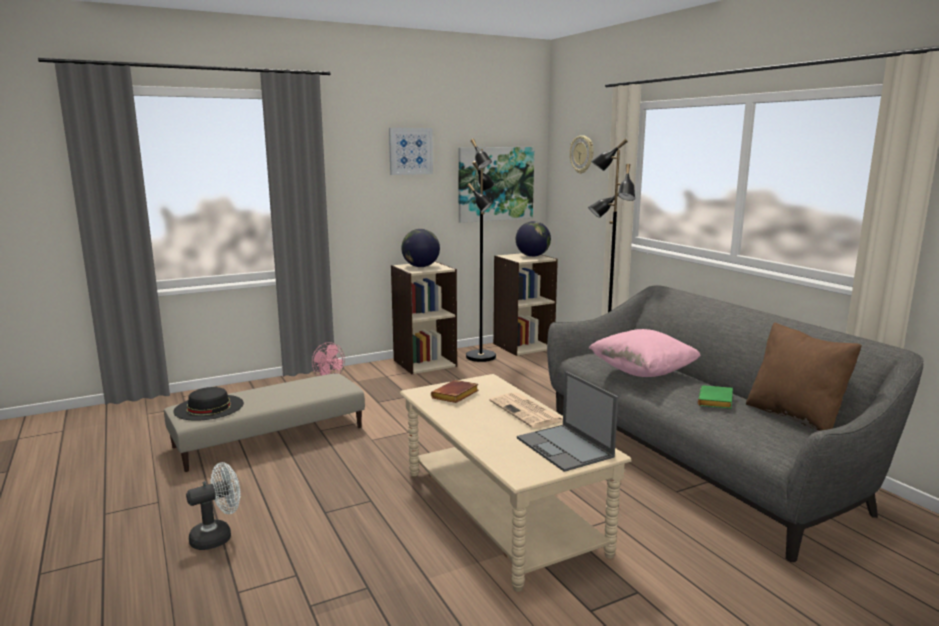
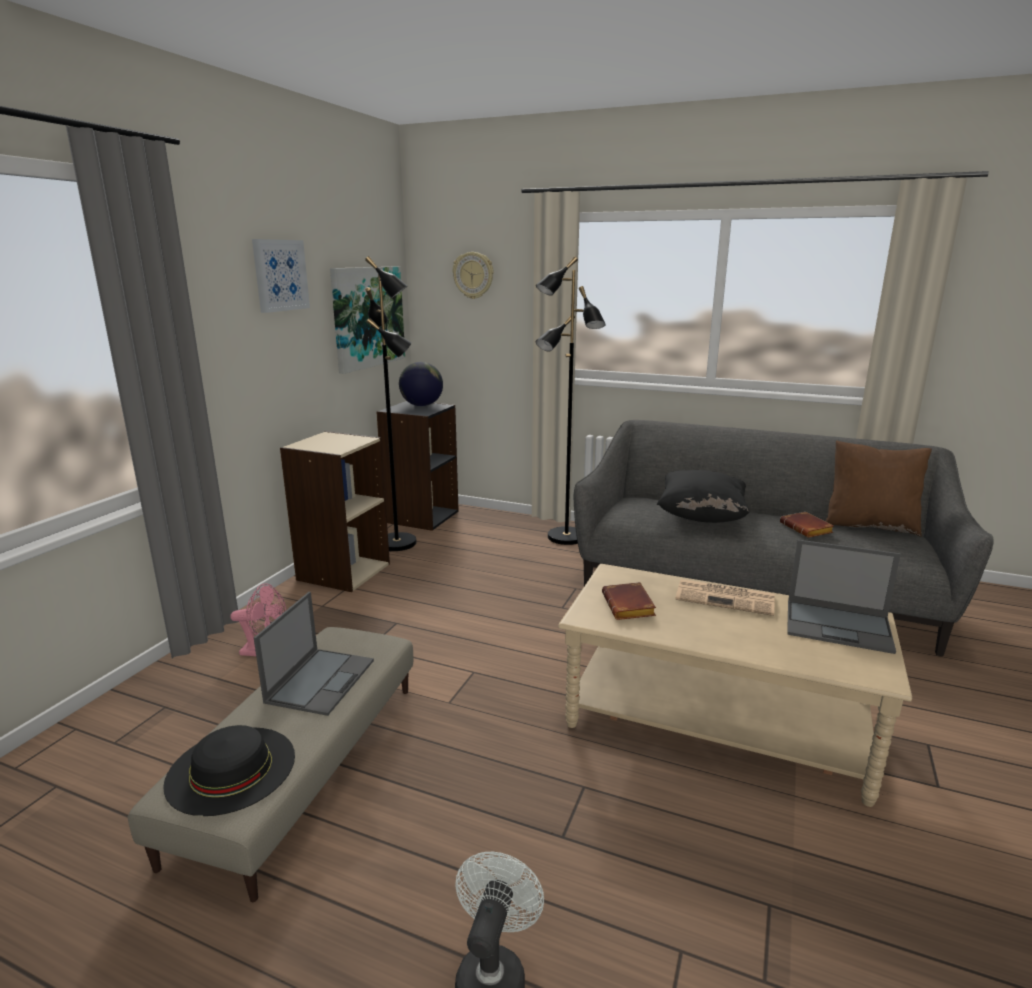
camera: 40 degrees left, 5 degrees up
globe [401,229,440,267] -> none
beige bookcase [493,253,558,356] -> black bookcase [376,401,459,531]
pink pillow [589,329,701,377] -> black pillow [657,470,750,523]
green book [698,385,733,409] -> brown book [780,512,834,538]
none -> laptop [254,592,374,716]

